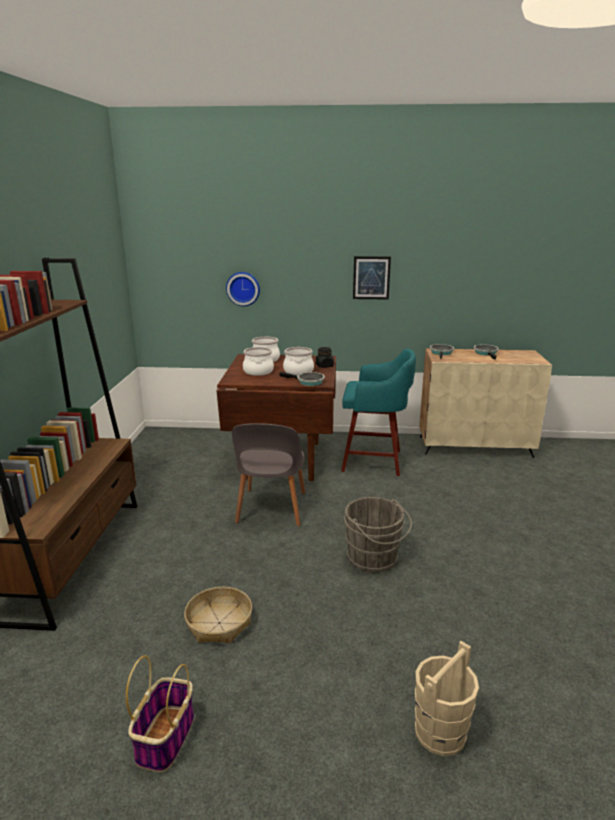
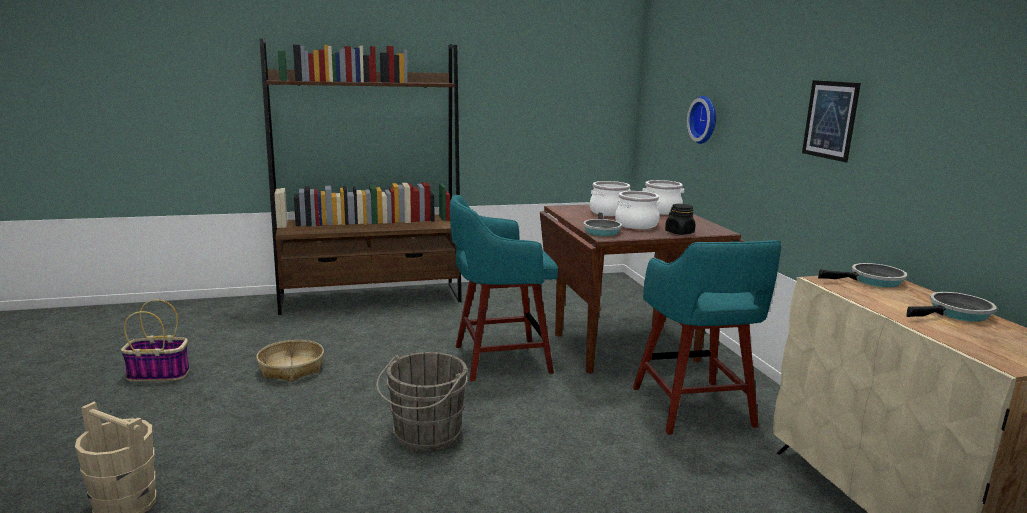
camera: 70 degrees right, 5 degrees down
grey chair [232,423,305,526] -> turquoise stool [450,195,558,381]

